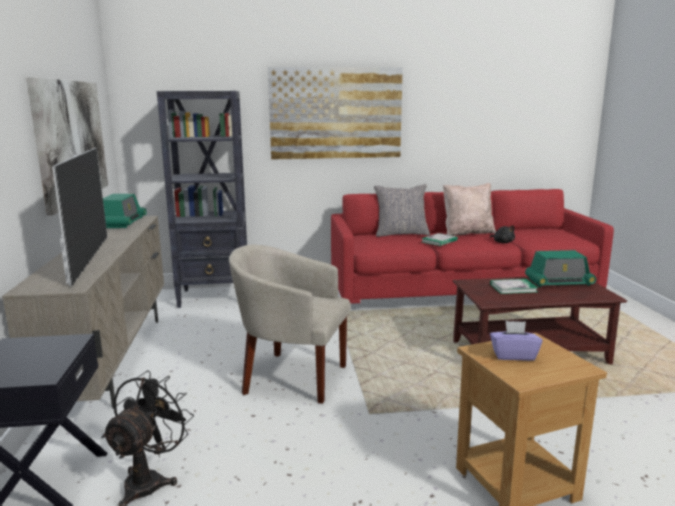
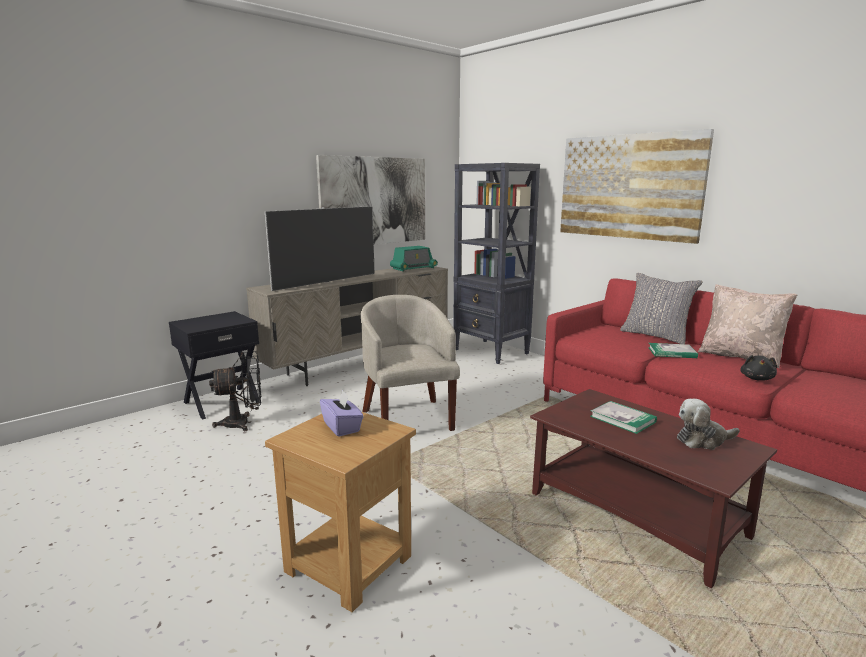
camera: 55 degrees right, 0 degrees up
radio [525,250,597,287] -> plush toy [677,399,739,450]

